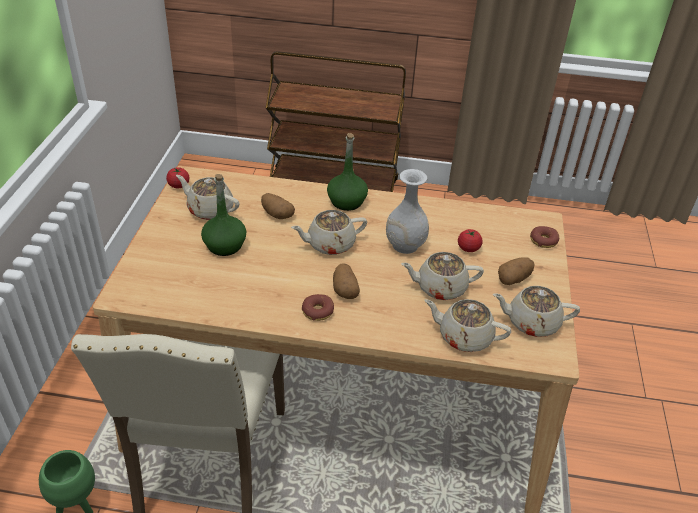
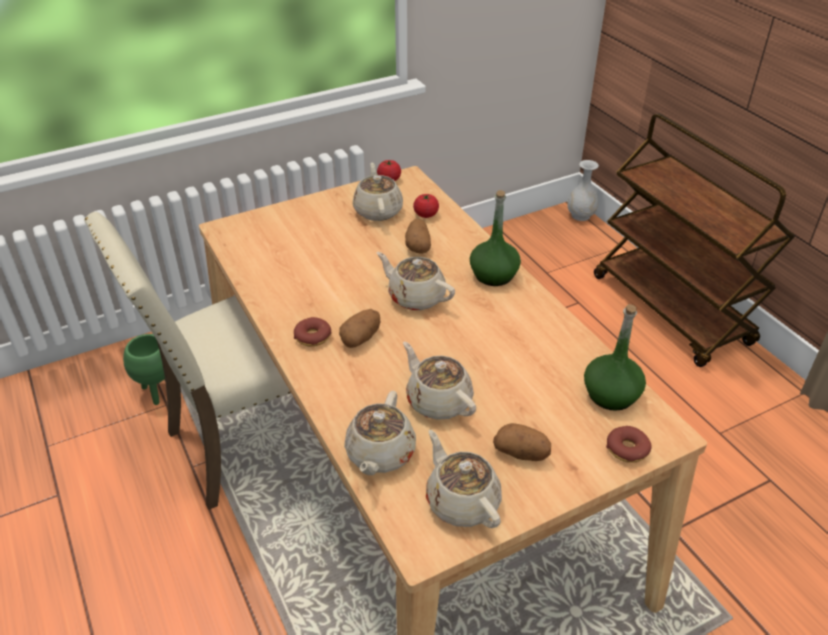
camera: 55 degrees right, 0 degrees up
green bottle [201,174,246,256] -> green bottle moved to [584,304,646,411]
white vase [386,169,429,254] -> white vase moved to [567,160,599,221]
beige teapot [424,299,511,352] -> beige teapot turned 150 degrees counterclockwise [344,391,416,475]
tomato [458,229,483,252] -> tomato moved to [413,194,439,218]

